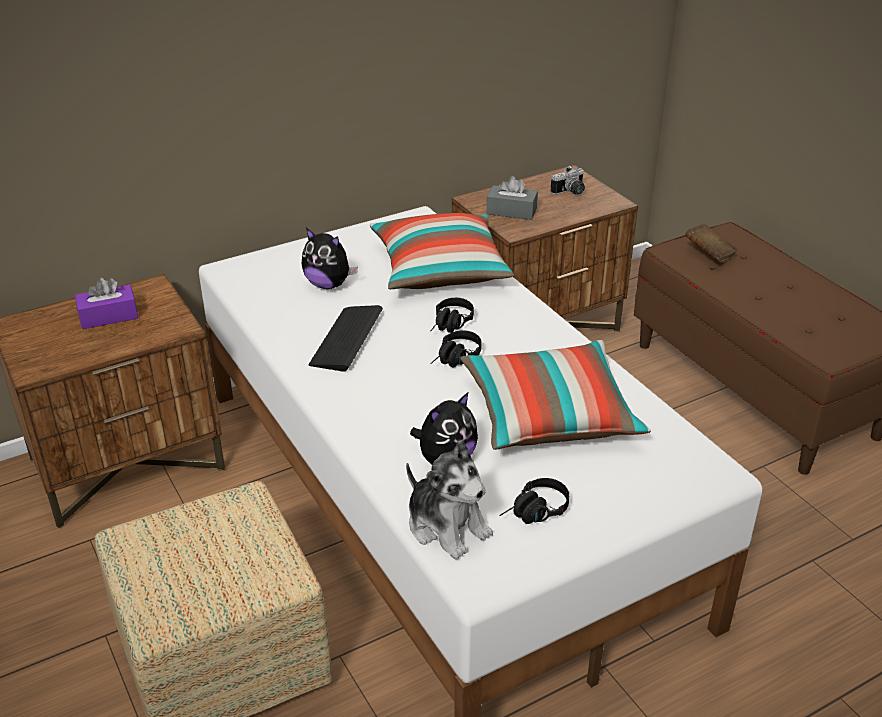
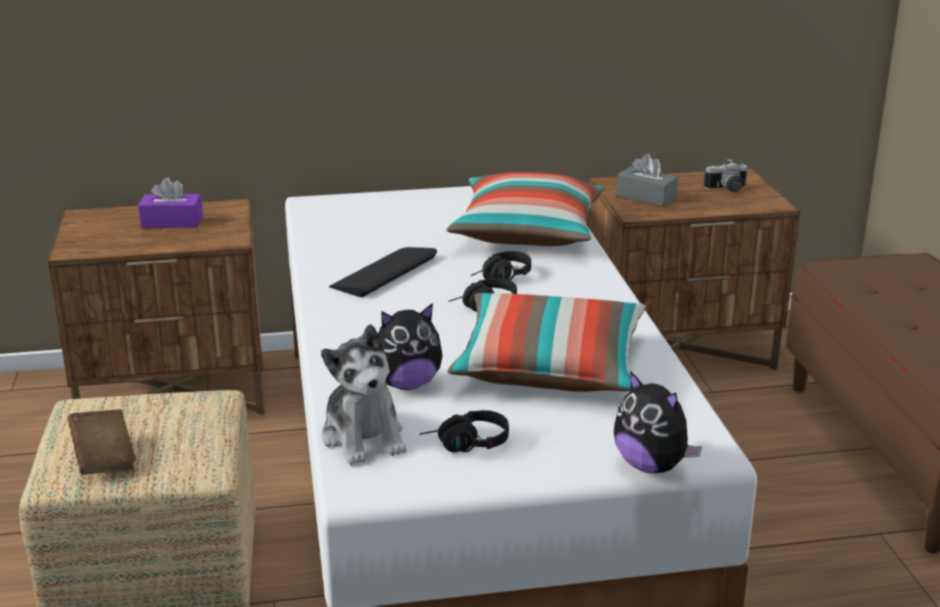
camera: 20 degrees right, 10 degrees down
plush toy [302,228,358,289] -> plush toy moved to [614,371,702,473]
brown book [685,224,738,263] -> brown book moved to [68,409,136,474]

